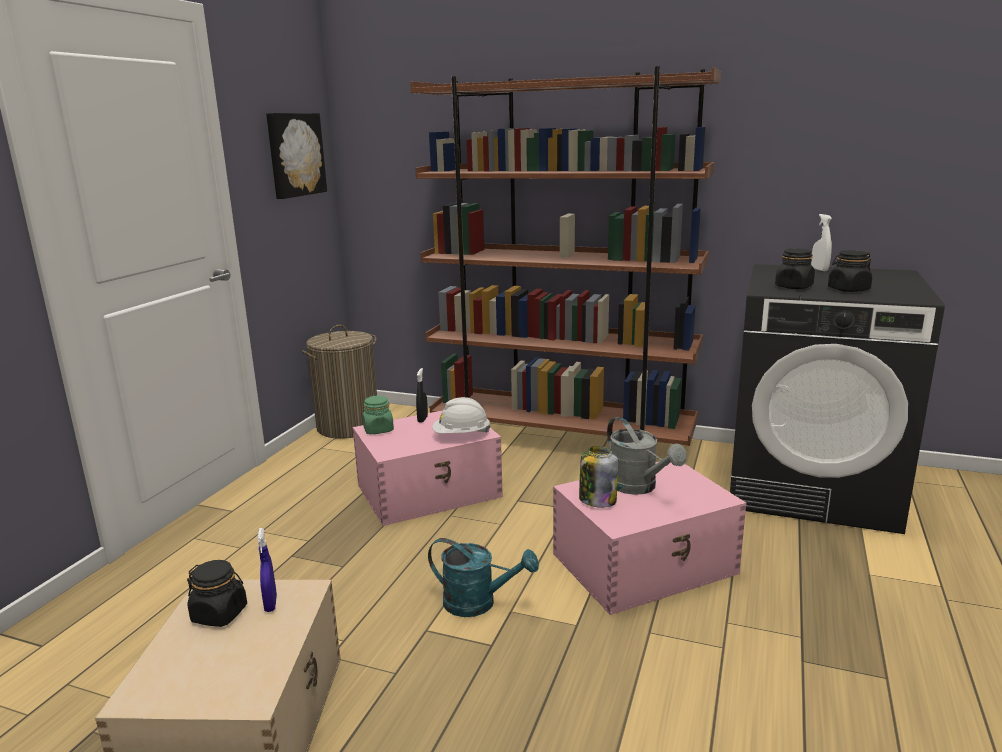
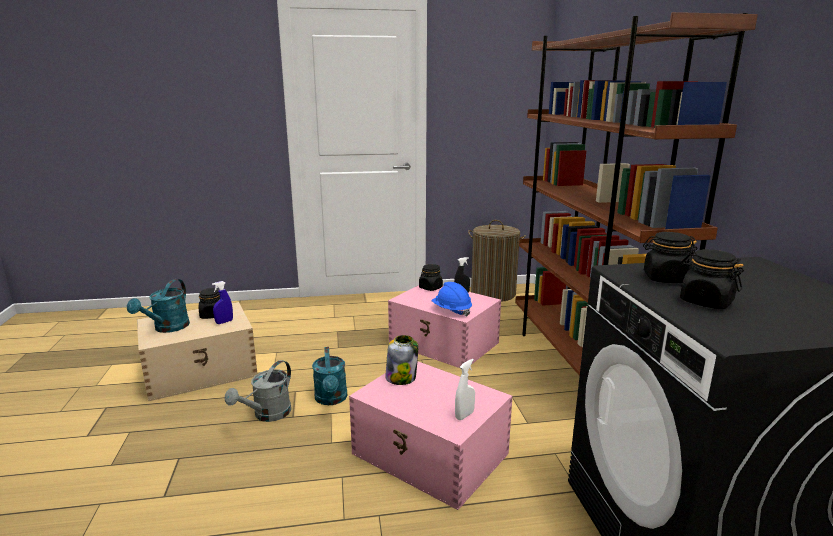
camera: 60 degrees right, 0 degrees up
picture [266,113,327,199] -> none
green jar [362,395,394,434] -> black jar [419,264,443,291]
white hard hat [432,397,490,433] -> blue hard hat [432,282,472,317]
grey watering can [607,417,687,495] -> grey watering can moved to [225,360,291,422]
white spray bottle [811,214,832,271] -> white spray bottle moved to [455,359,475,420]
none -> turquoise watering can [127,279,190,333]

